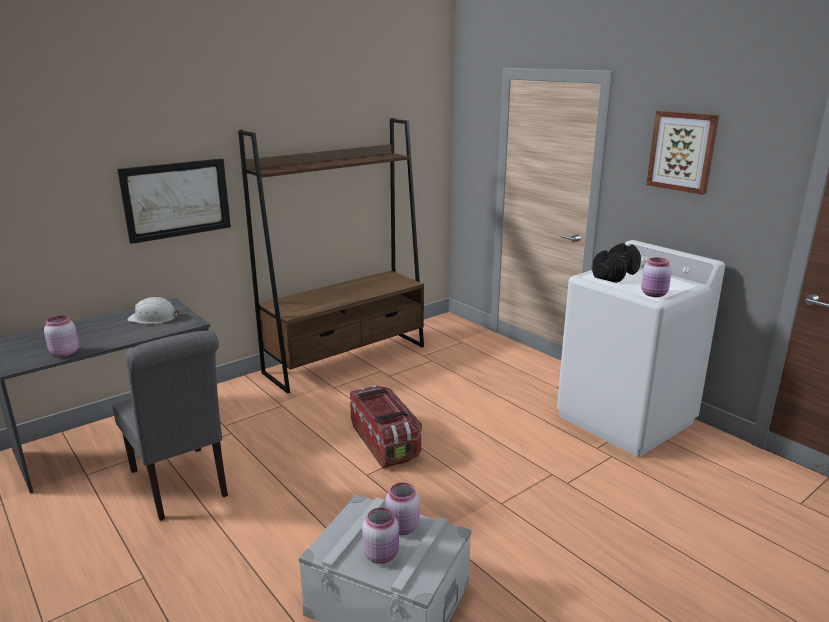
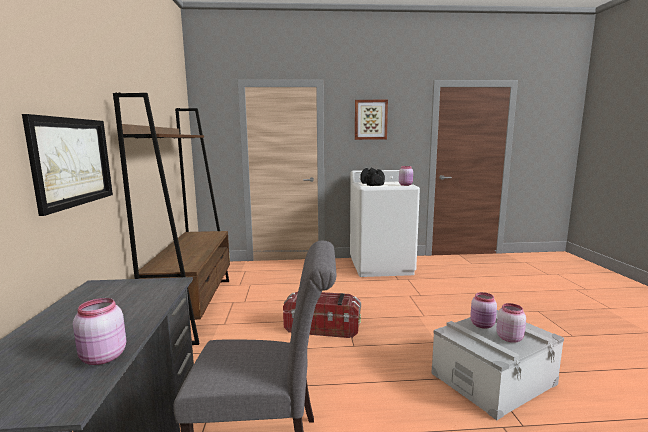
camera: 55 degrees left, 10 degrees down
white hard hat [127,297,179,324] -> none

